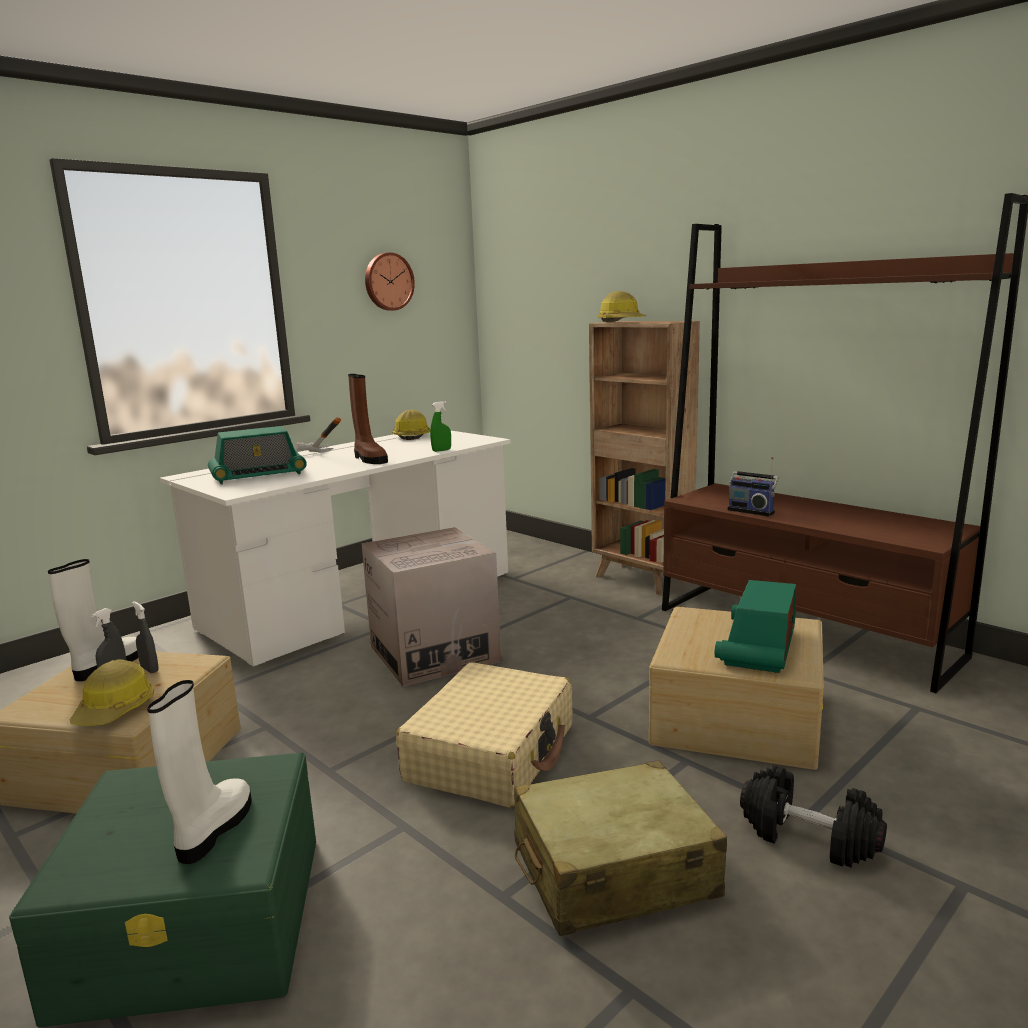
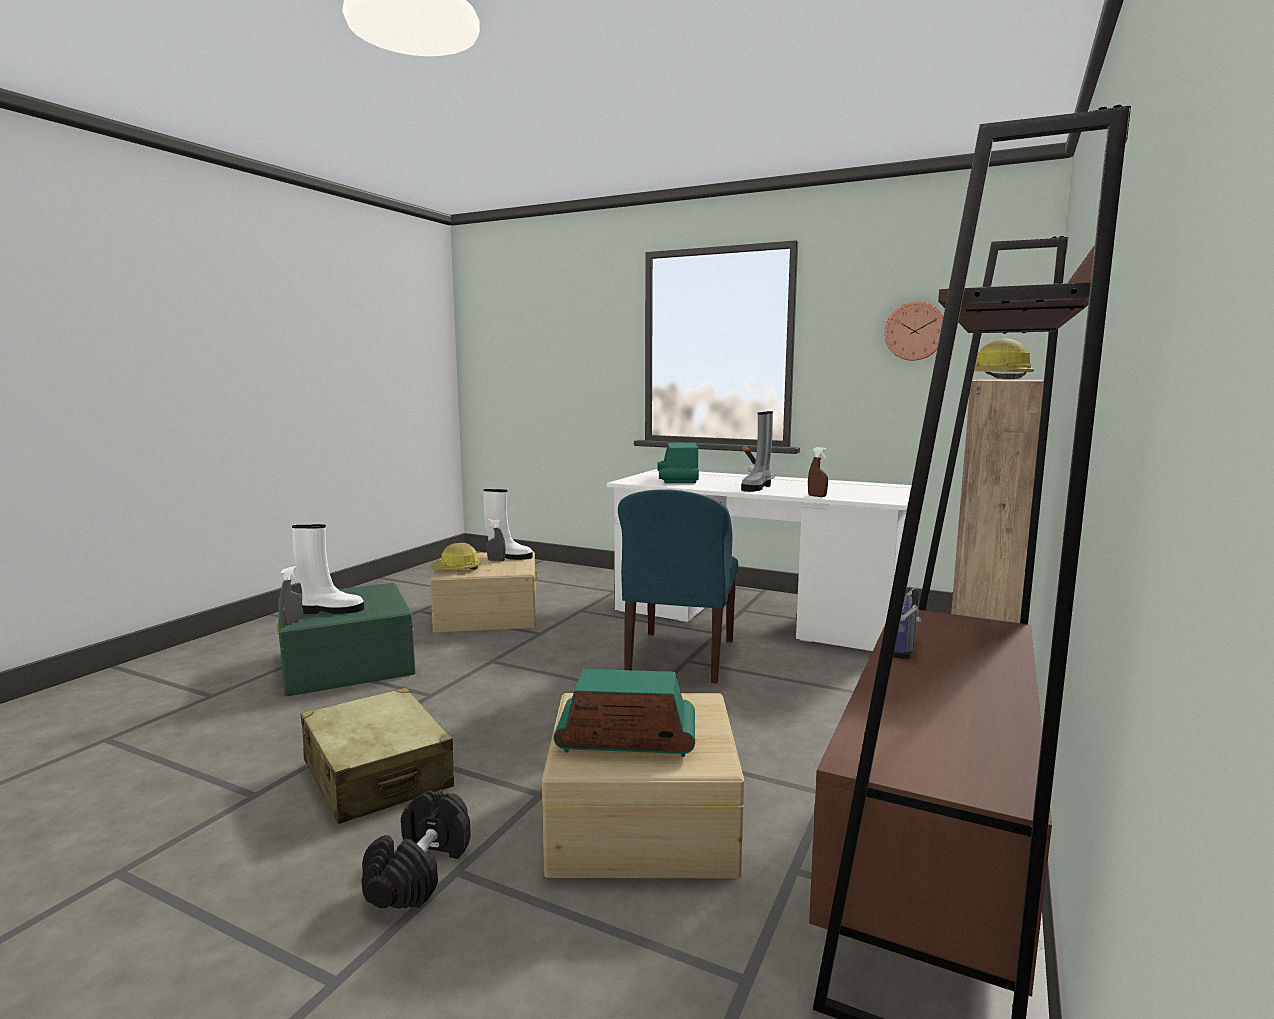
camera: 70 degrees right, 5 degrees down
grey spray bottle [132,601,159,673] -> grey spray bottle moved to [279,566,303,626]
radio [208,426,307,484] -> radio turned 45 degrees clockwise [658,443,699,483]
brown boot [348,374,388,464] -> grey boot [741,411,773,492]
cardboard box [361,527,501,687] -> blue chair [618,489,738,684]
hard hat [392,410,430,440] -> none
beige suitcase [396,662,572,808] -> none
green spray bottle [430,401,451,452] -> brown spray bottle [808,447,828,497]

